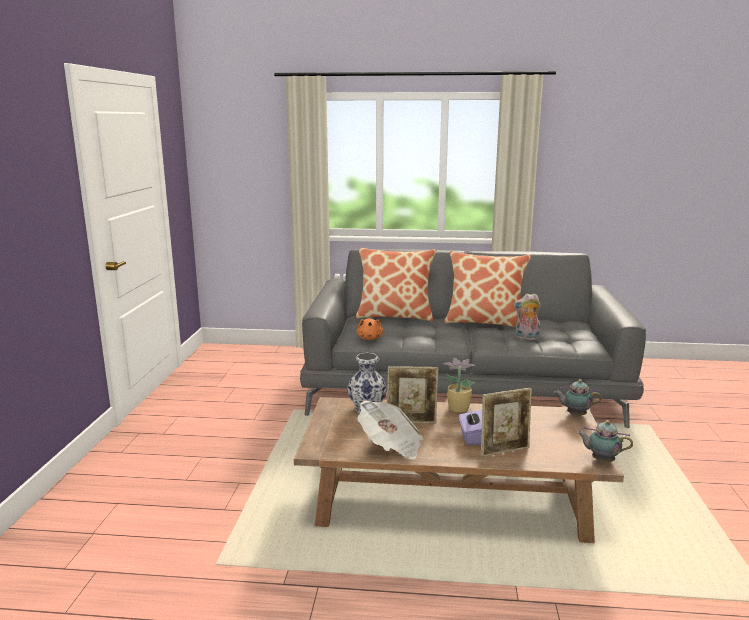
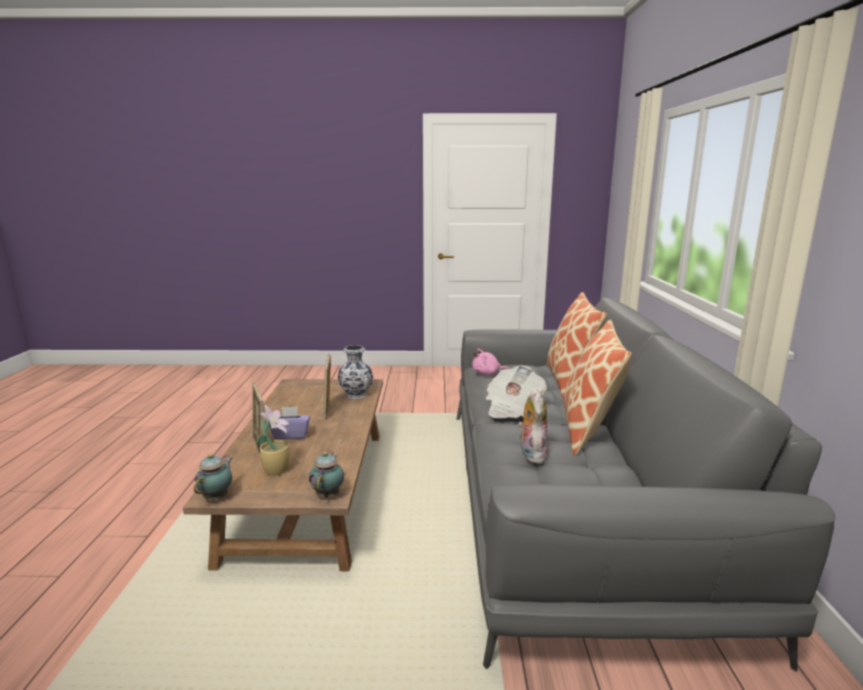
camera: 85 degrees right, 0 degrees up
orange plush toy [356,318,383,340] -> pink plush toy [472,349,509,376]
newspaper [357,401,423,460] -> newspaper moved to [486,365,547,419]
potted plant [444,358,475,413] -> potted plant moved to [257,405,290,475]

